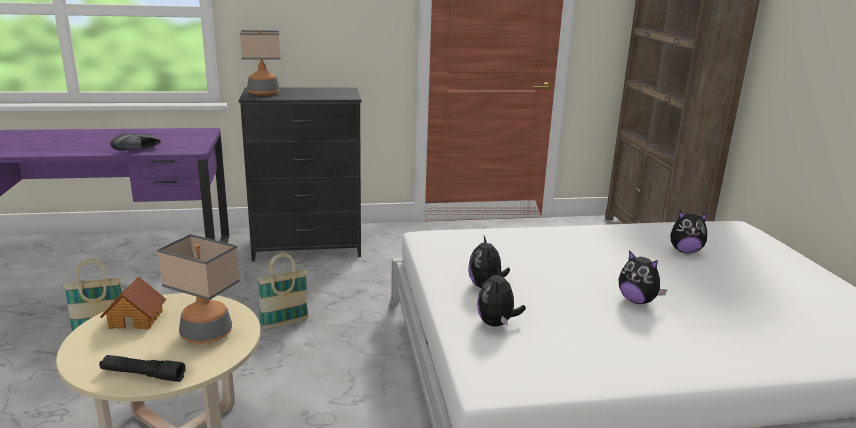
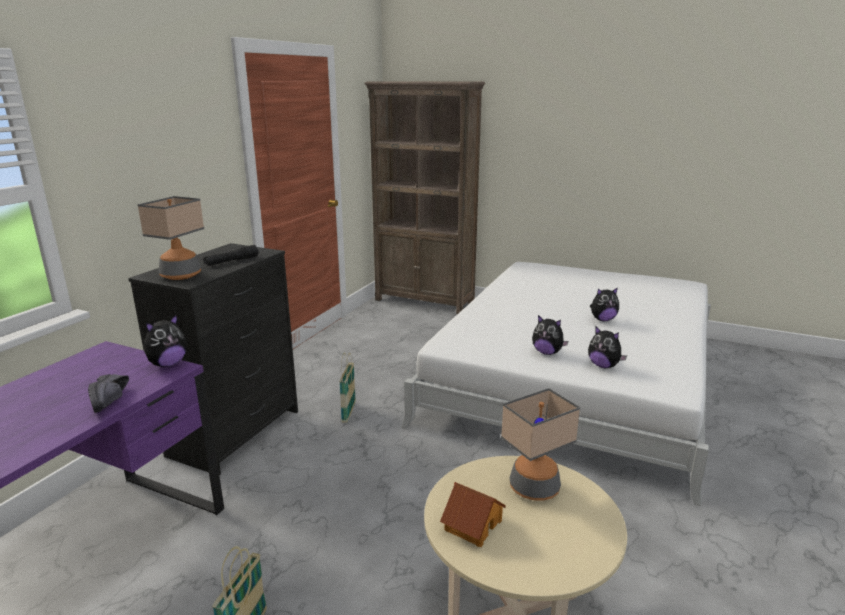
camera: 55 degrees left, 0 degrees up
black flashlight [99,355,186,382] -> black flashlight moved to [203,245,258,266]
basket [257,253,309,329] -> basket moved to [339,352,356,423]
plush toy [671,211,708,254] -> plush toy moved to [144,314,187,367]

